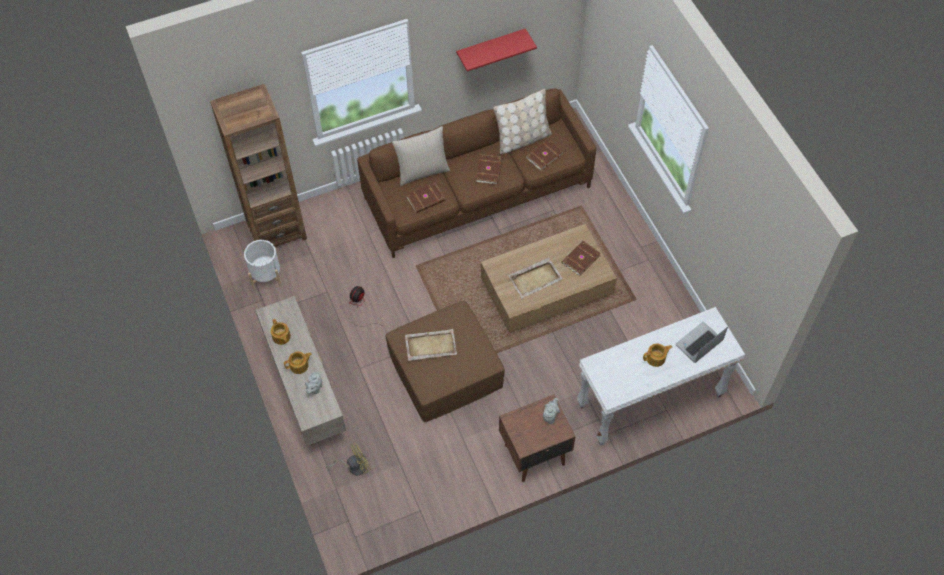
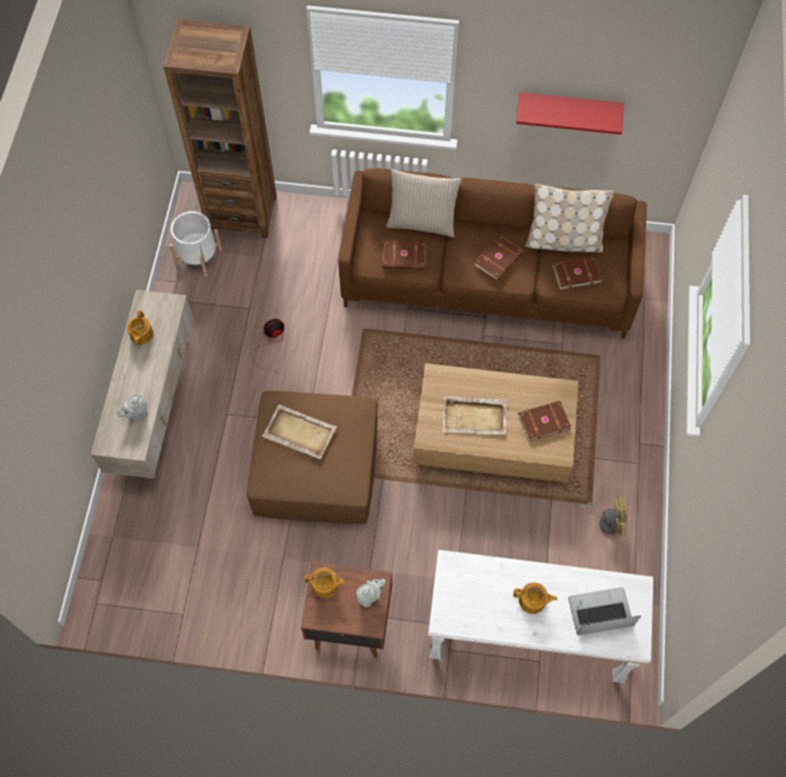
camera: 30 degrees right, 5 degrees up
teapot [284,351,312,374] -> teapot moved to [304,568,345,598]
yellow fan [326,443,371,476] -> yellow fan moved to [575,496,627,537]

